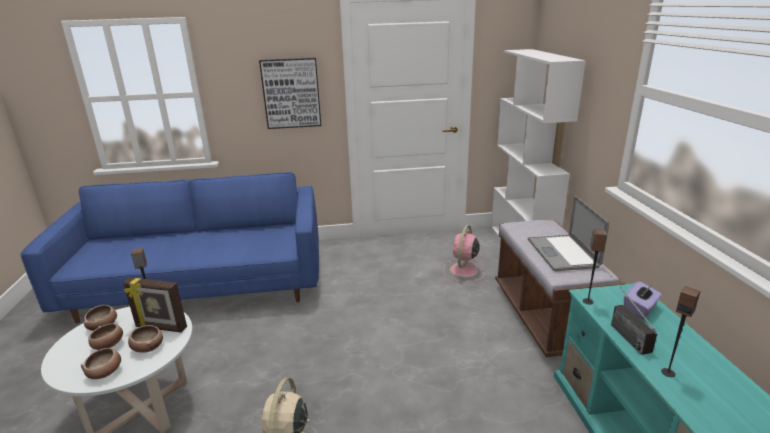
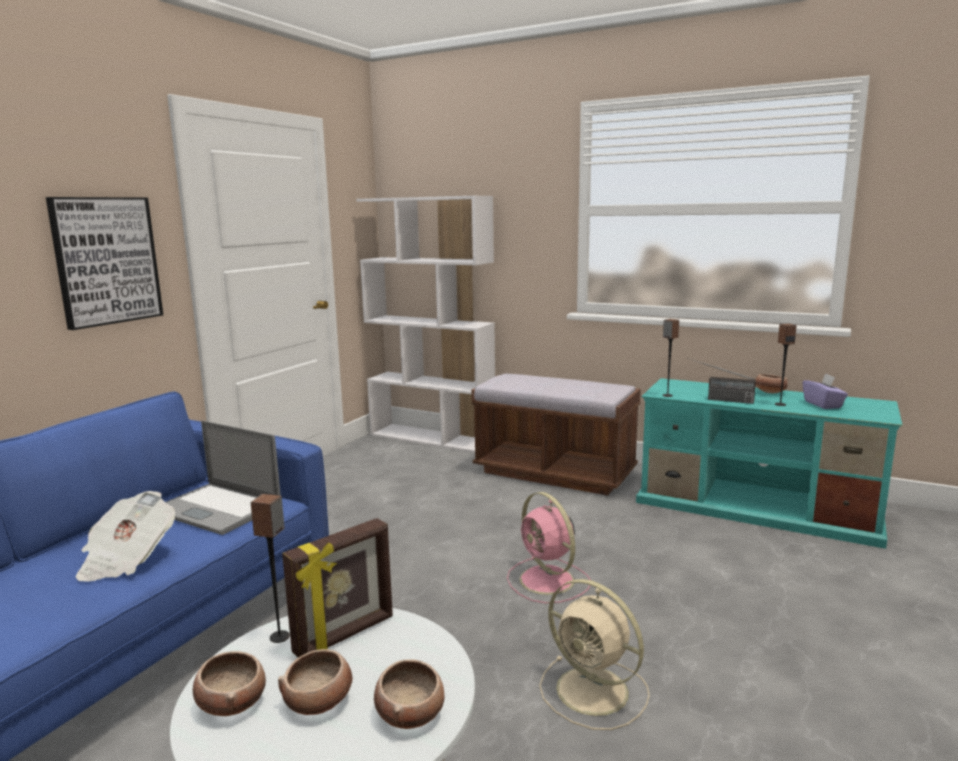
camera: 55 degrees left, 10 degrees down
bowl [128,325,163,353] -> bowl moved to [756,374,788,393]
pink fan [443,225,484,282] -> pink fan moved to [507,492,591,603]
laptop [528,196,609,271] -> laptop moved to [165,420,281,535]
purple tissue box [624,281,662,319] -> purple tissue box moved to [803,373,848,409]
none -> newspaper [76,491,175,582]

